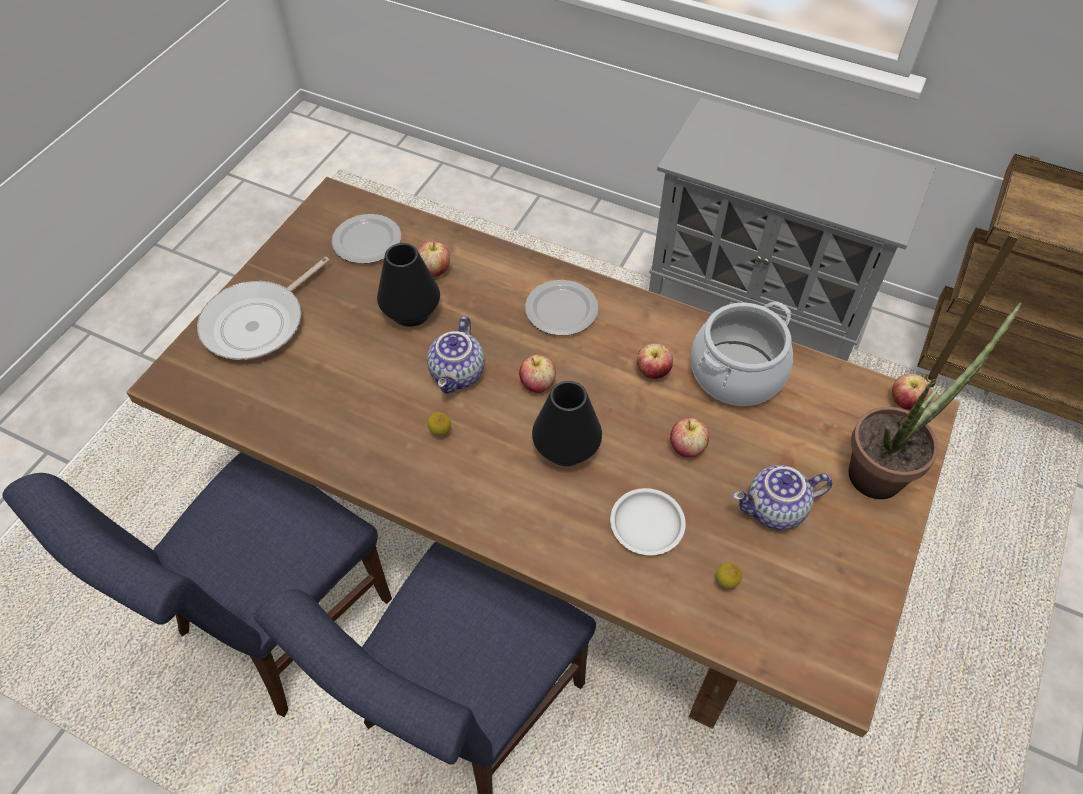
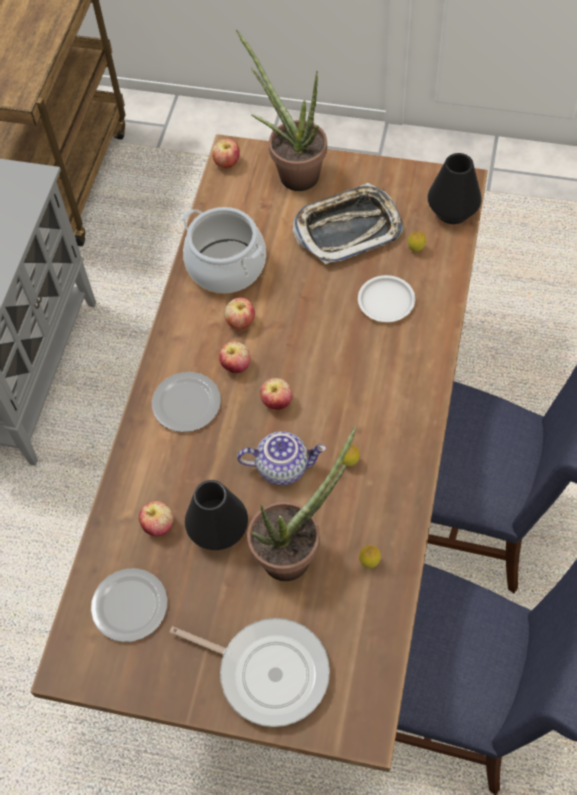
camera: 100 degrees left, 5 degrees up
black vase [532,381,602,466] -> black vase moved to [428,153,482,224]
apple [670,418,709,458] -> apple moved to [219,341,250,373]
teapot [733,465,832,530] -> tray [293,183,404,264]
none -> potted plant [247,425,357,581]
none -> lemon [359,545,381,568]

